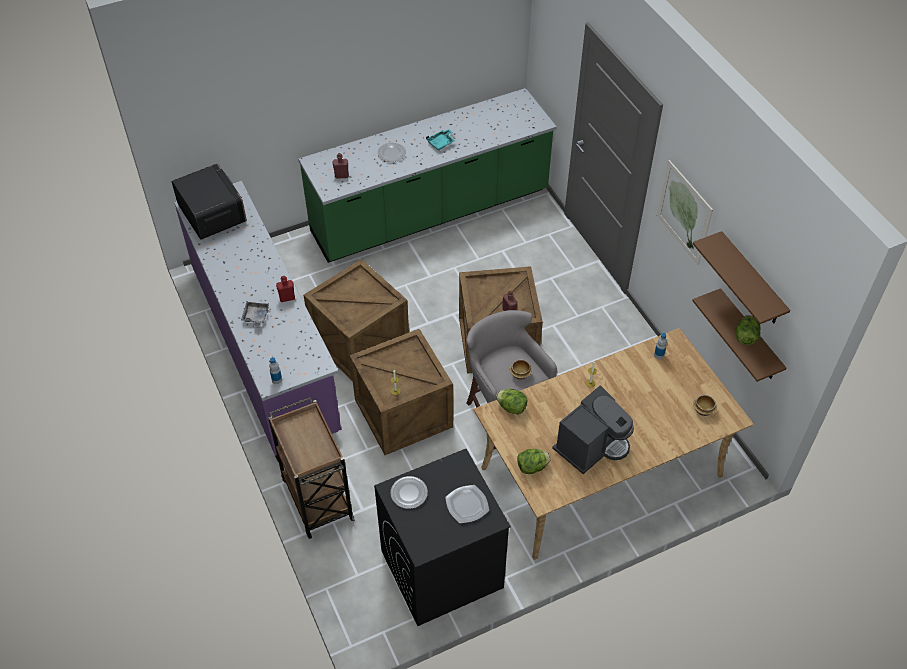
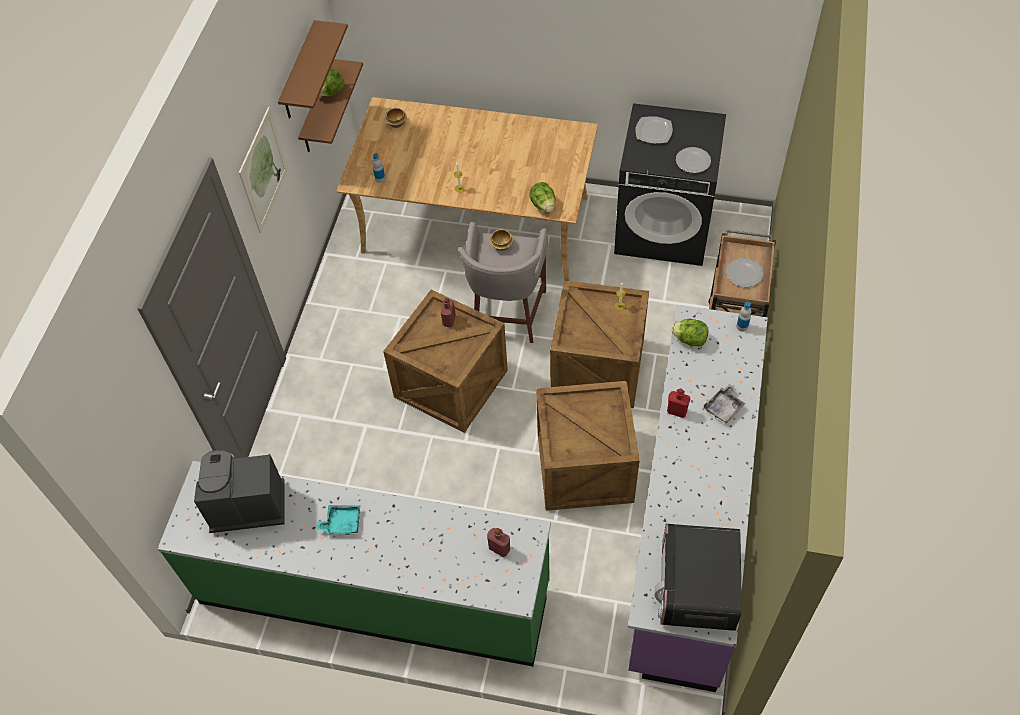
camera: 140 degrees left, 5 degrees up
plate [377,143,406,162] -> plate moved to [726,258,763,287]
lettuce [517,449,551,474] -> lettuce moved to [672,319,708,347]
coffee machine [552,385,634,474] -> coffee machine moved to [194,450,284,533]

